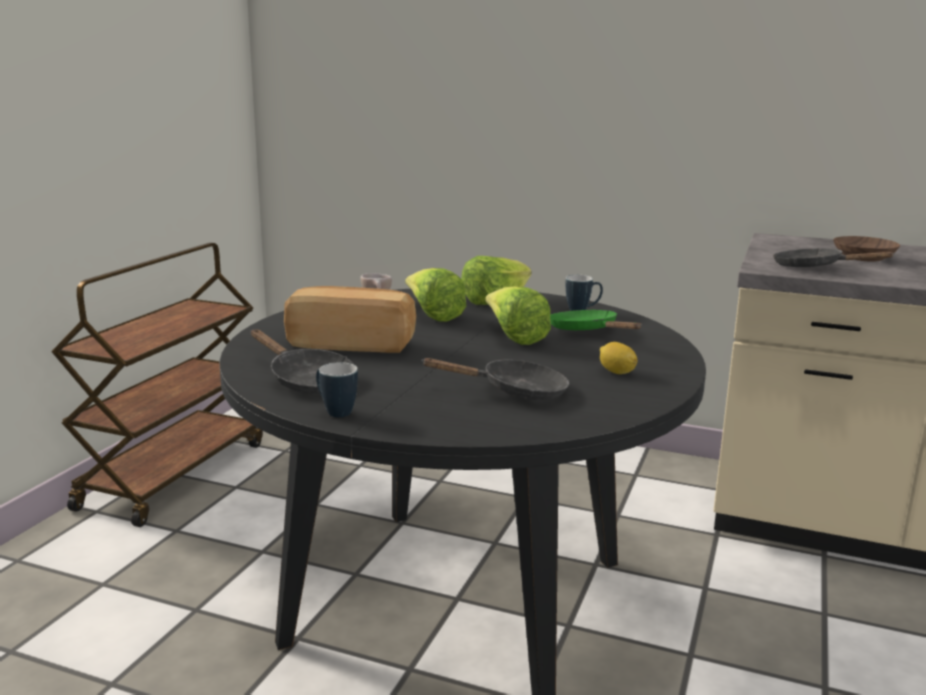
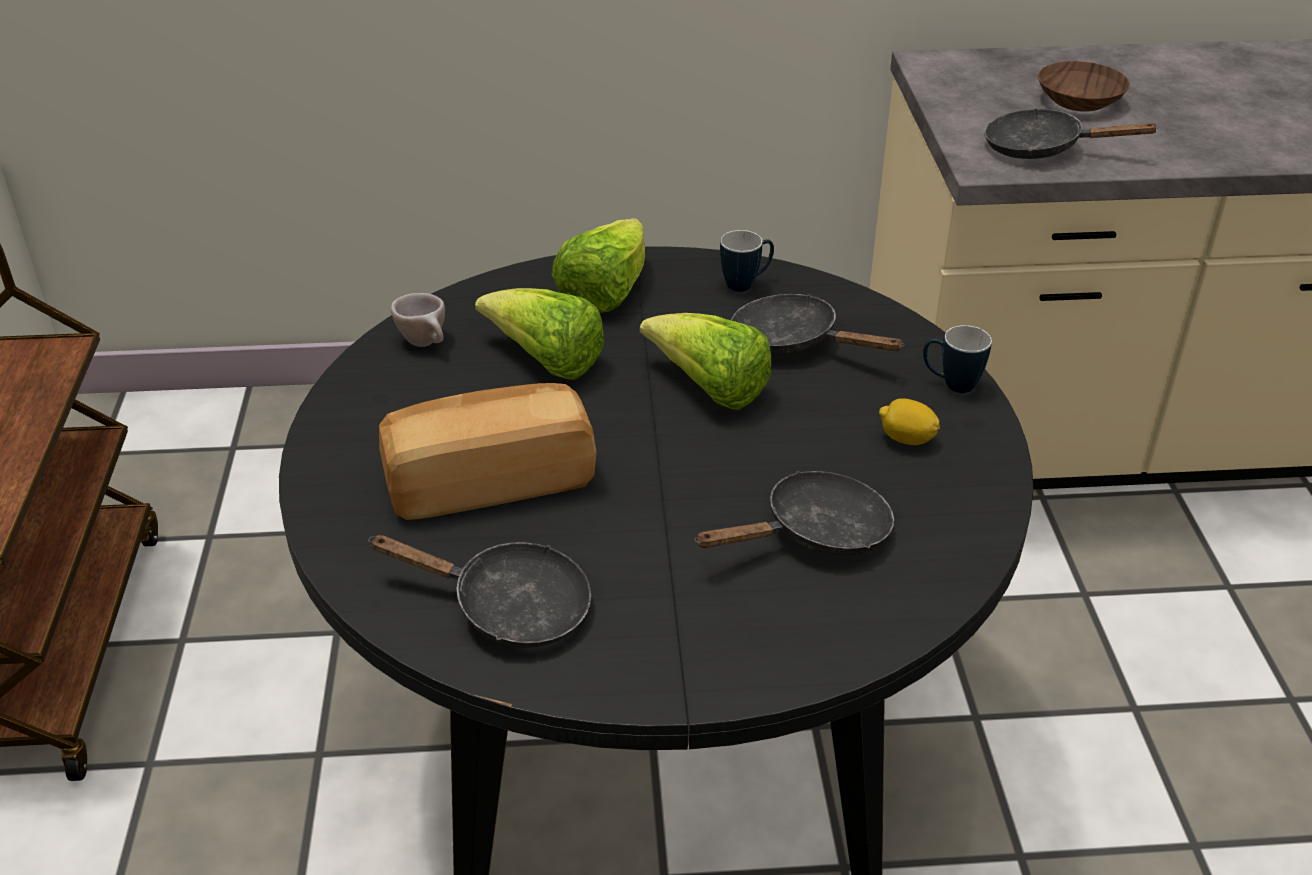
camera: 25 degrees left, 20 degrees up
mug [316,362,358,417] -> mug moved to [923,325,992,393]
green frying pan [550,310,642,330] -> black frying pan [731,294,904,354]

